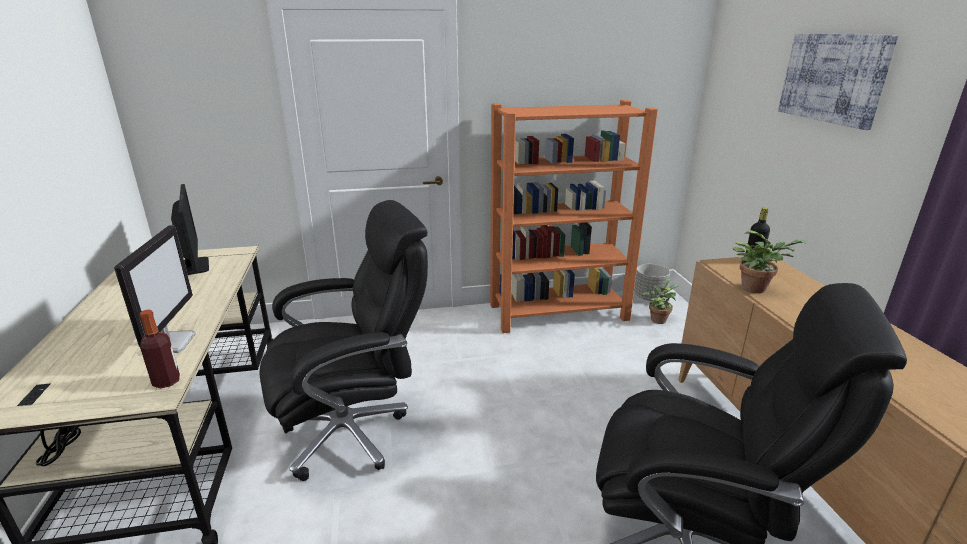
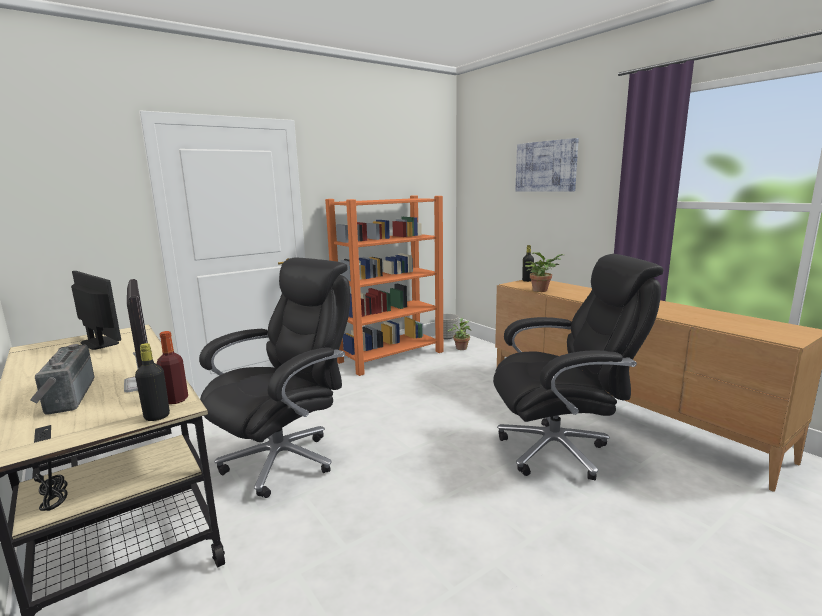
camera: 25 degrees left, 10 degrees down
none -> radio [30,344,94,415]
none -> black bottle [135,343,170,421]

